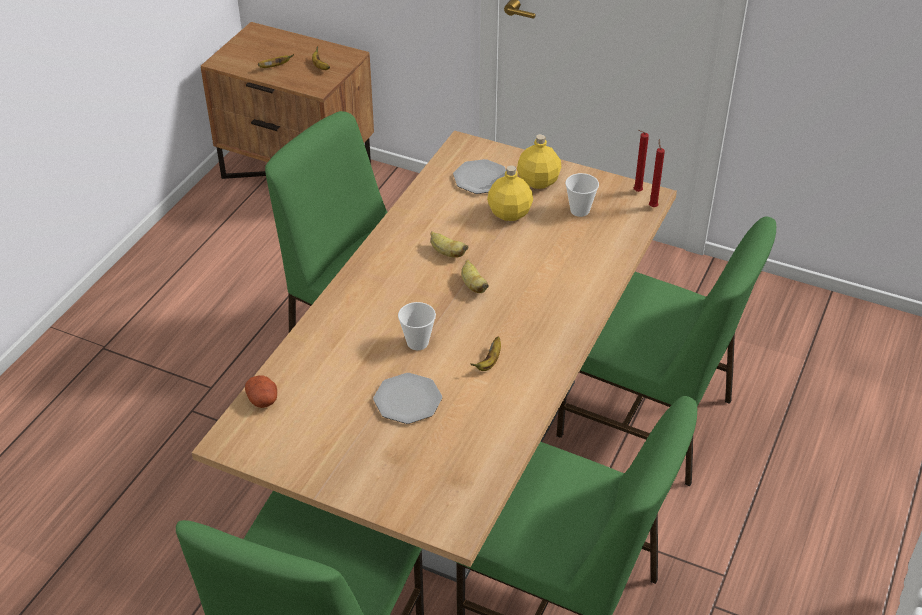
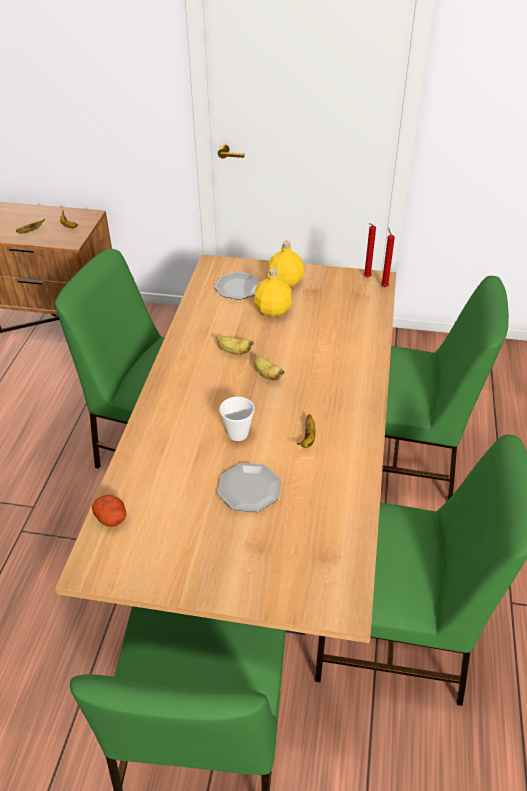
camera: 15 degrees left, 0 degrees up
cup [565,173,599,217] -> none

